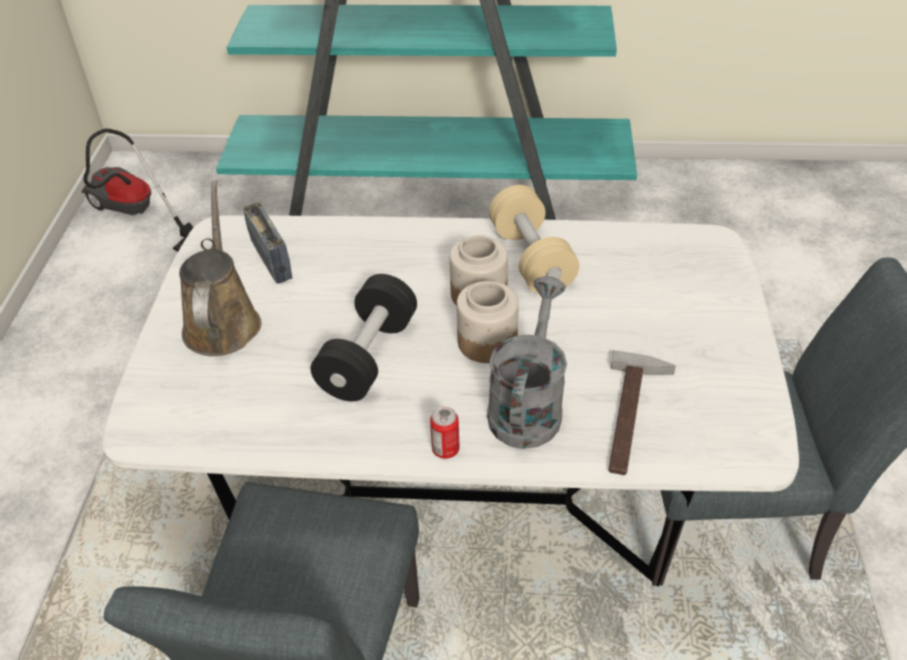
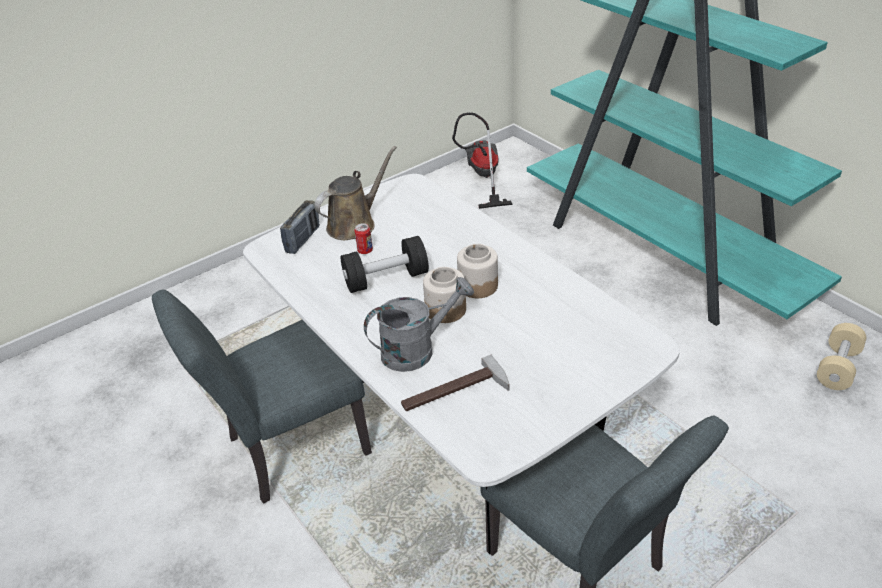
camera: 50 degrees right, 5 degrees down
radio [244,202,292,284] -> radio moved to [280,200,320,254]
can [430,407,460,459] -> can moved to [354,223,373,254]
beige dumbbell [489,185,579,294] -> beige dumbbell moved to [817,323,866,390]

